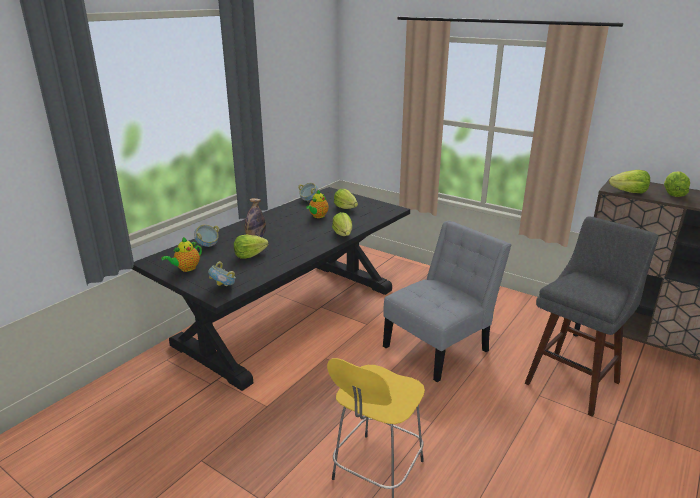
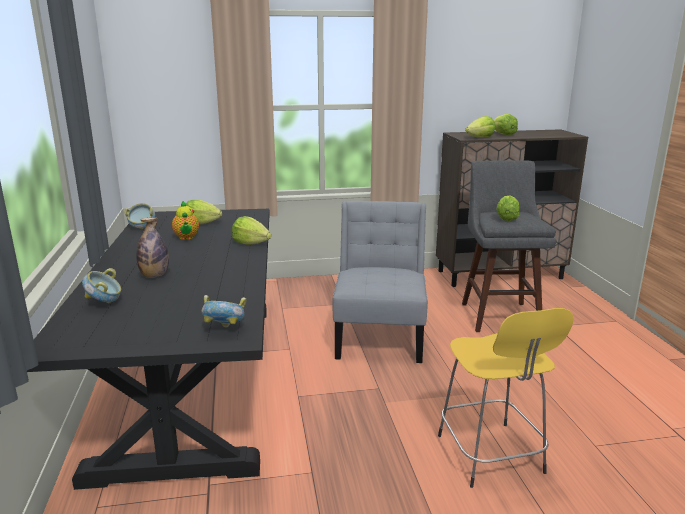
camera: 45 degrees left, 5 degrees down
teapot [161,237,202,272] -> none
lettuce [234,235,269,259] -> lettuce moved to [496,196,520,221]

